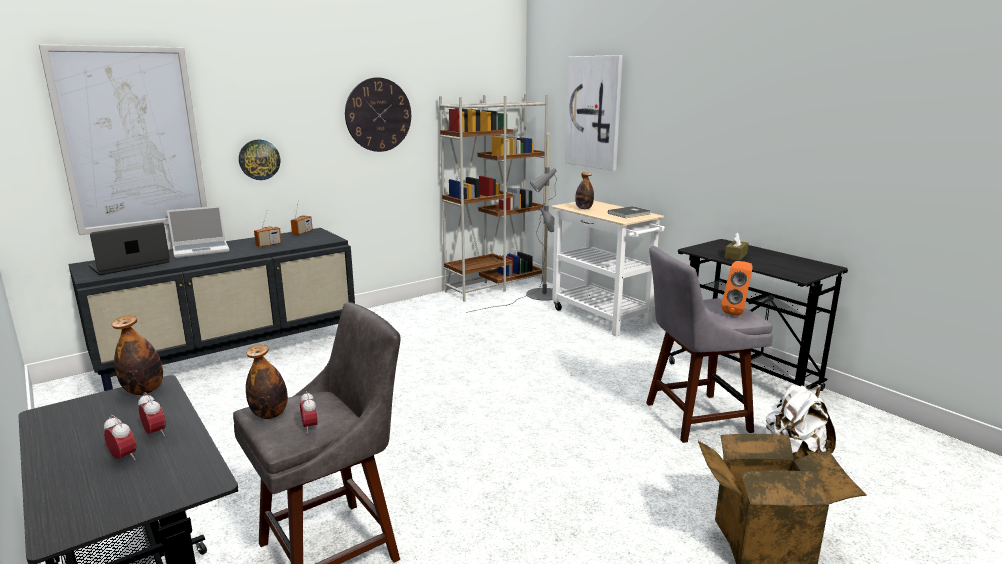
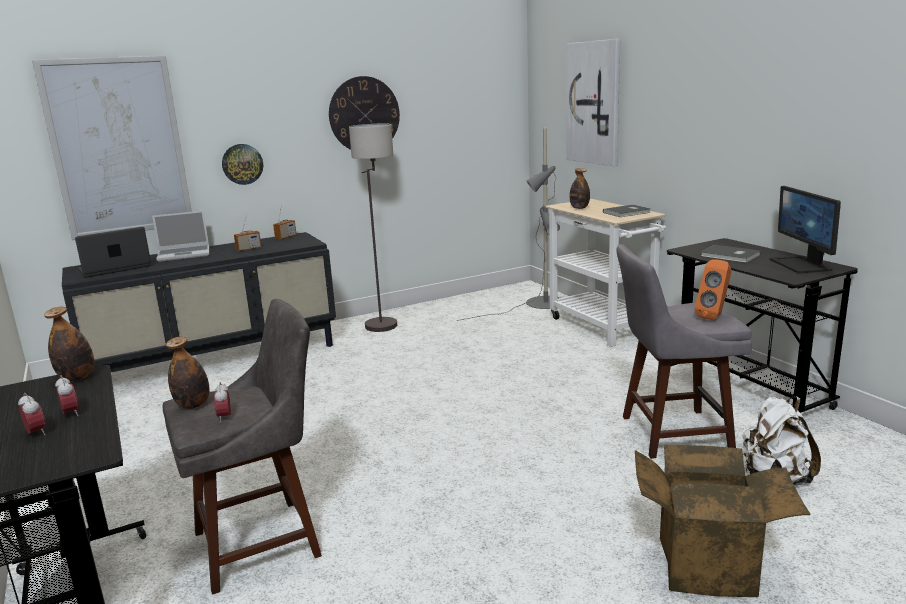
camera: 10 degrees right, 0 degrees up
brown bookcase [439,94,548,301] -> none
brown tissue box [725,233,749,260] -> grey book [701,245,760,263]
none -> grey floor lamp [349,123,397,332]
none -> monitor [770,186,841,273]

